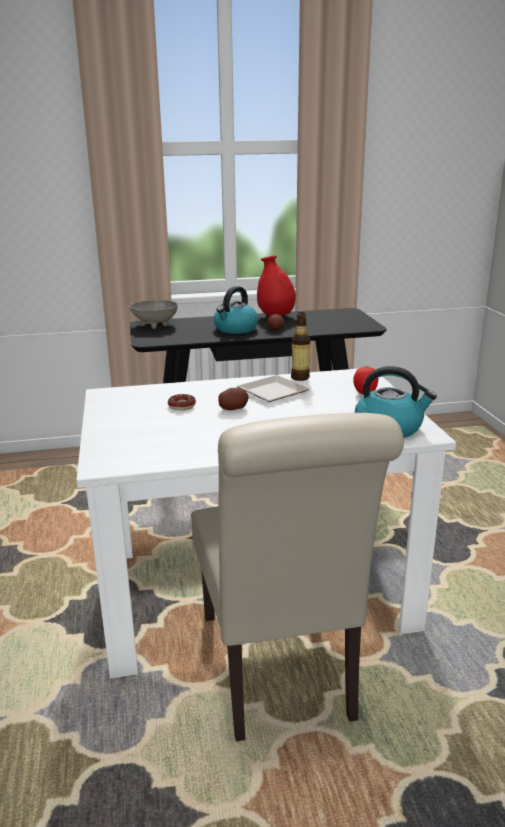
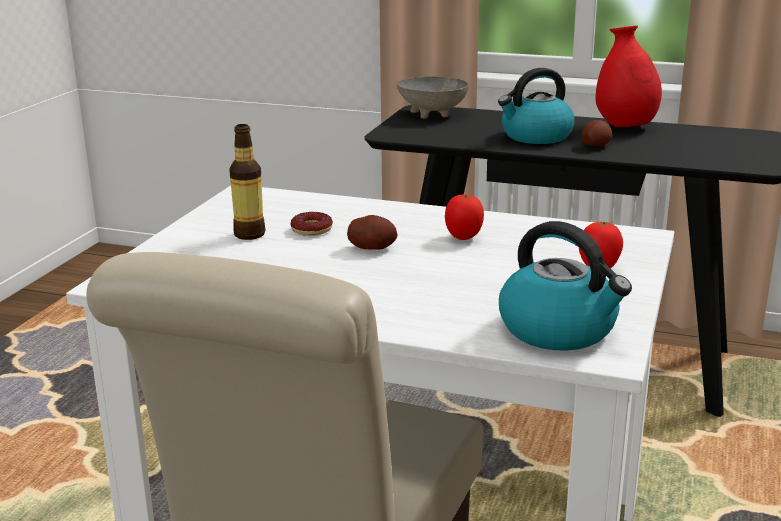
camera: 30 degrees right, 0 degrees up
plate [237,375,310,402] -> tomato [445,195,484,240]
bottle [291,312,310,381] -> bottle moved to [229,124,265,240]

